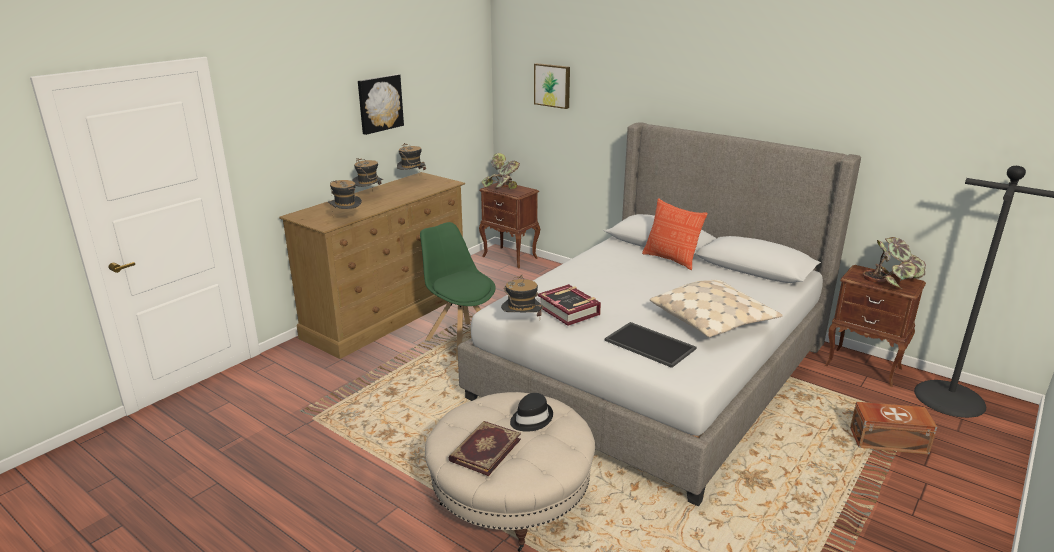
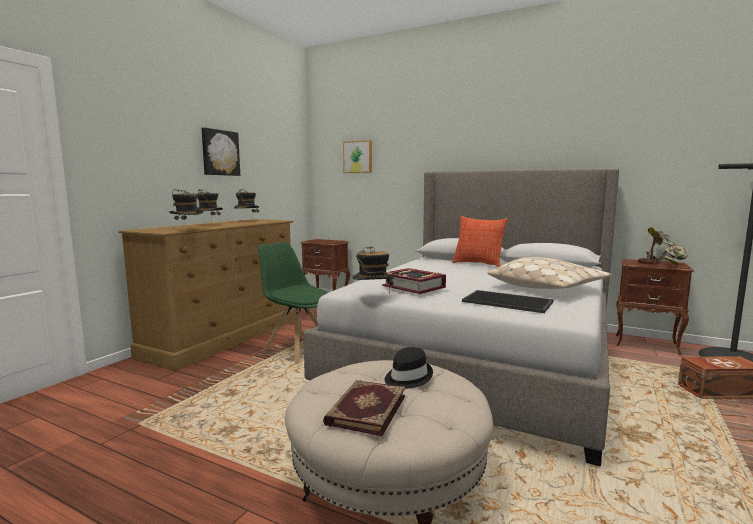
camera: 10 degrees left, 15 degrees down
potted plant [482,153,520,189] -> none

